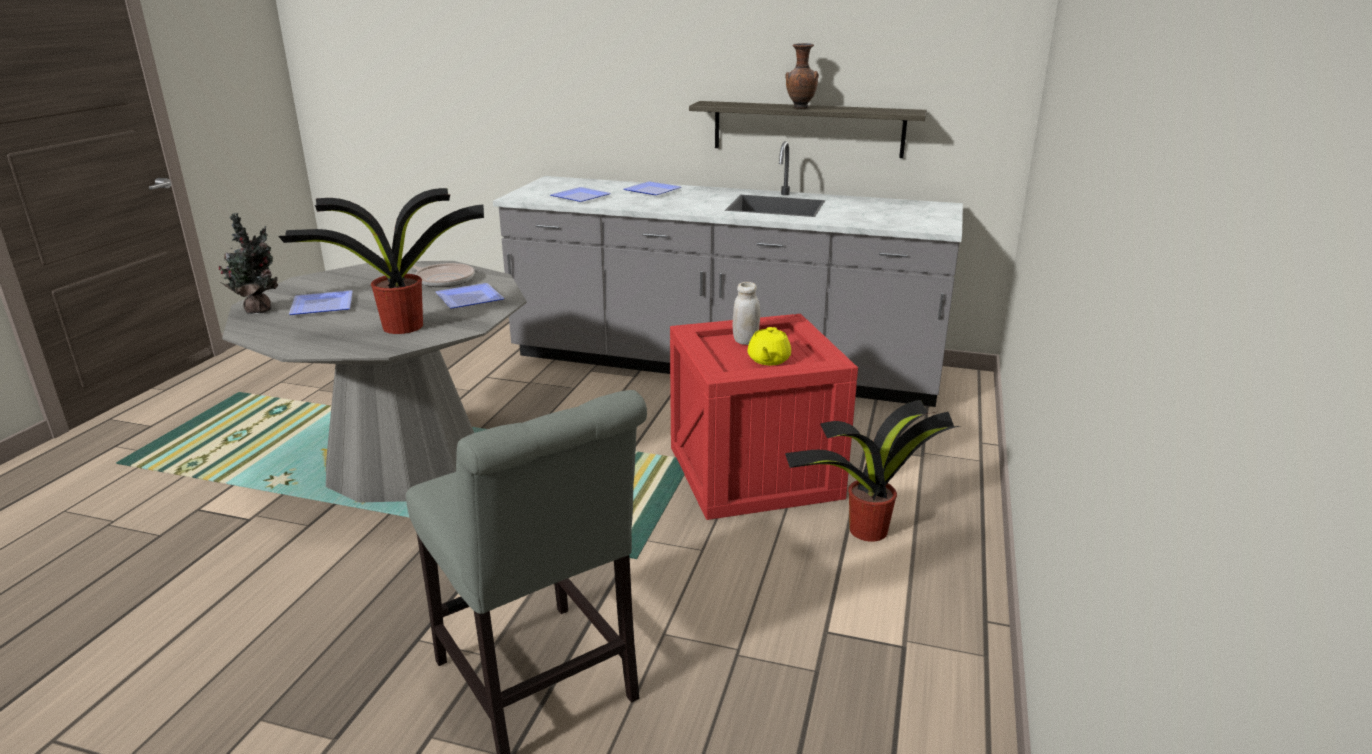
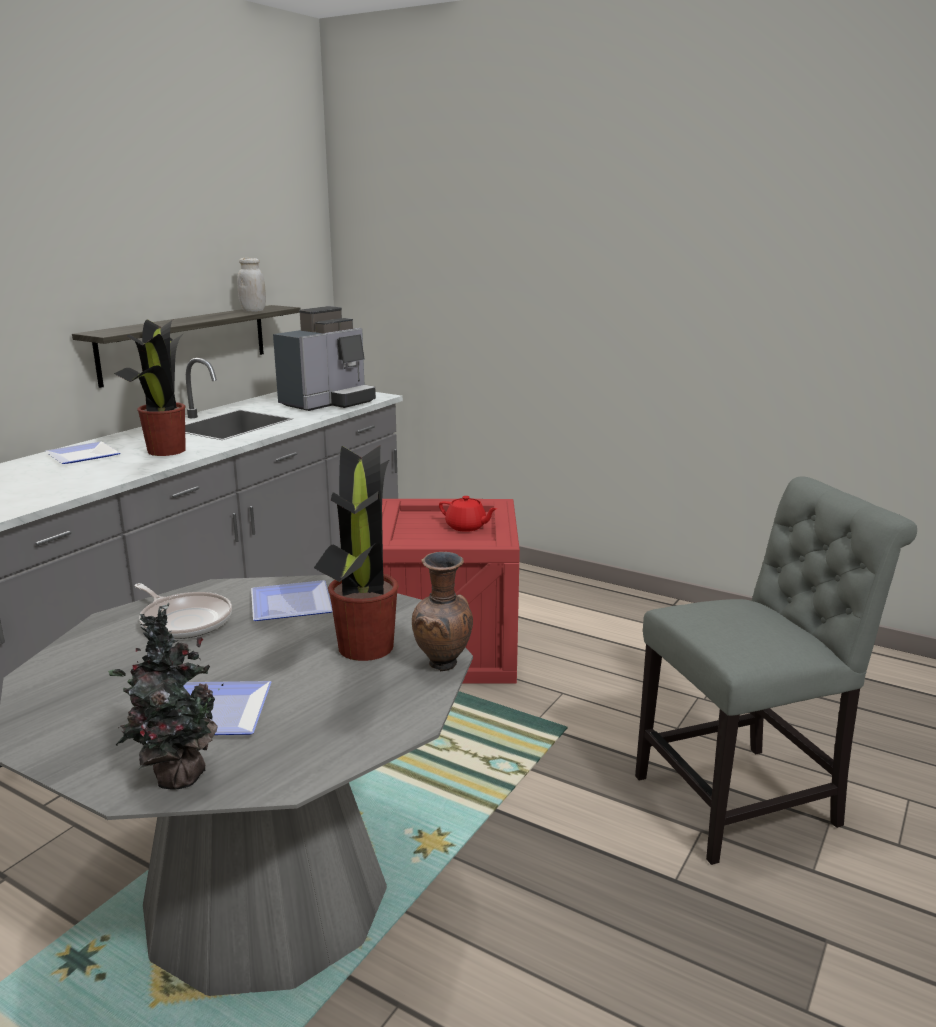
camera: 75 degrees left, 5 degrees down
frying pan [412,263,474,287] -> frying pan turned 90 degrees clockwise [134,583,232,639]
plate [551,187,611,202] -> none
white jar [733,282,760,345] -> white jar moved to [237,258,266,312]
yellow teapot [748,327,791,365] -> red teapot [439,496,497,532]
brown vase [785,43,819,109] -> brown vase moved to [412,552,473,671]
potted plant [785,400,960,542] -> potted plant moved to [114,319,186,456]
none -> coffee machine [273,306,376,411]

